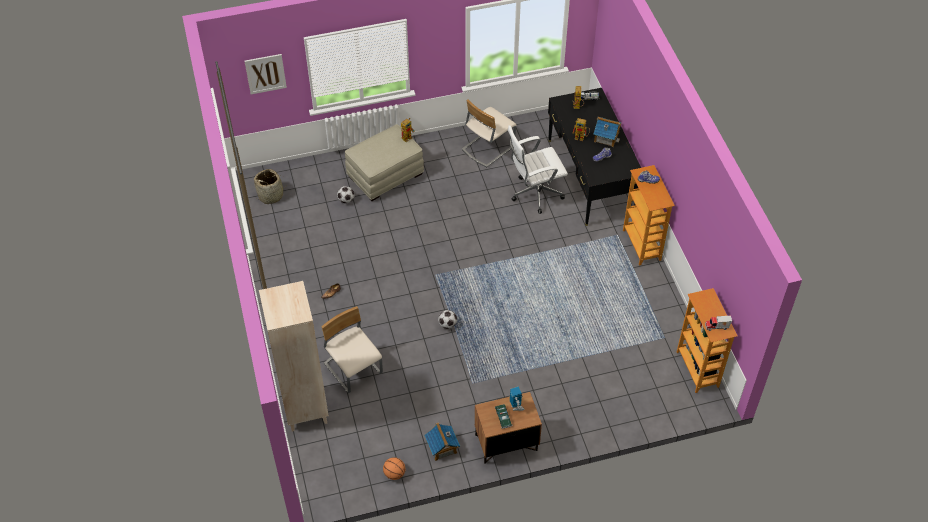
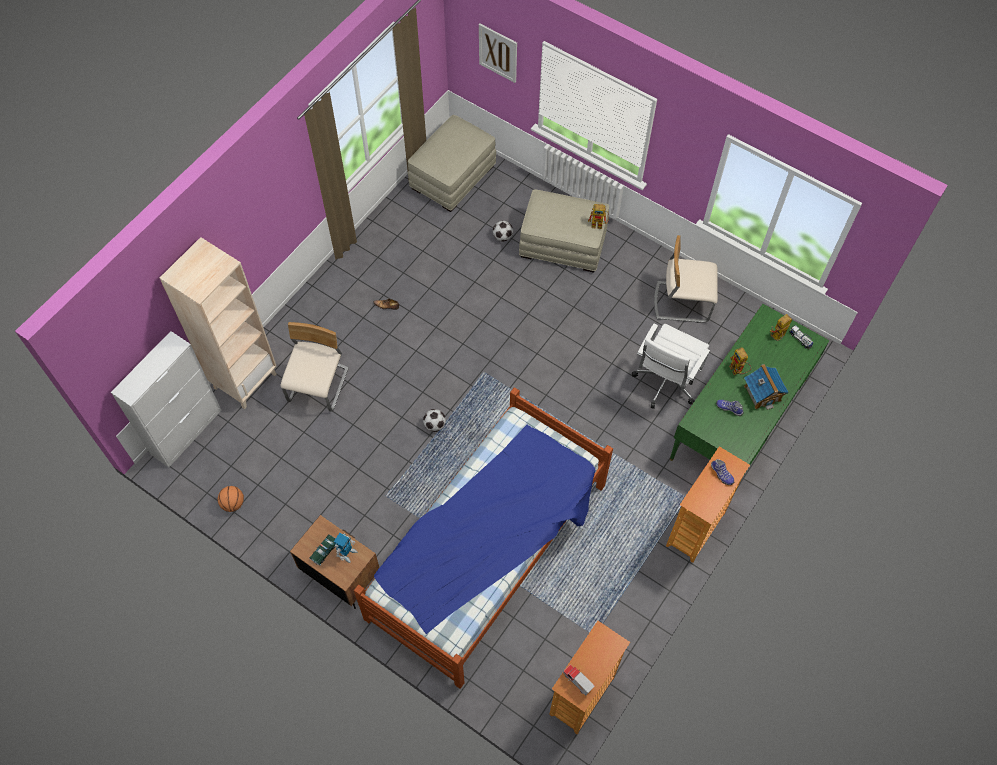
camera: 50 degrees right, 10 degrees up
basket [254,169,288,204] -> beige ottoman [408,115,496,212]
toy house [424,422,460,461] -> none
white office chair [508,125,568,214] -> white office chair turned 90 degrees counterclockwise [632,324,710,409]
black desk [548,88,641,226] -> green desk [670,304,830,476]
none -> white cabinet [111,331,221,467]
none -> bed [354,387,613,689]

